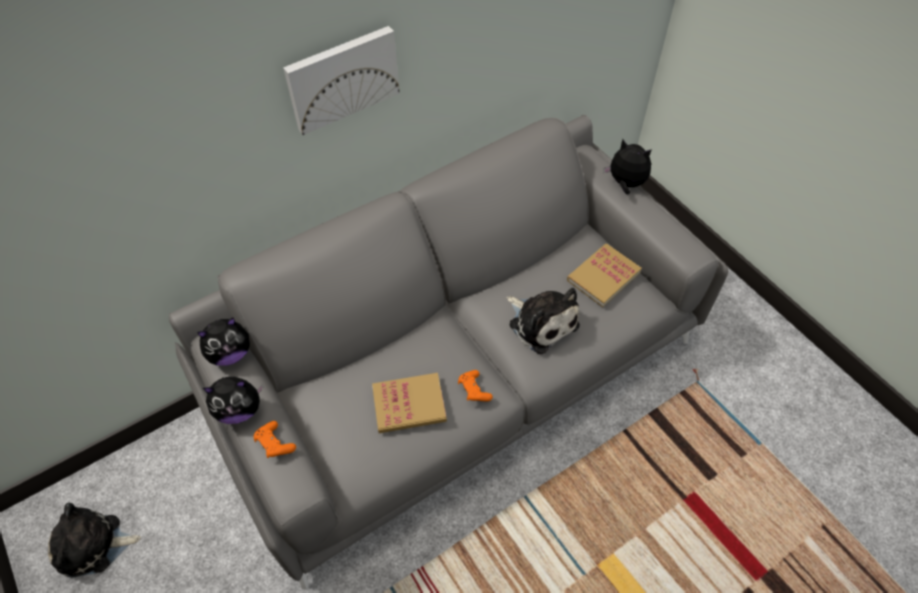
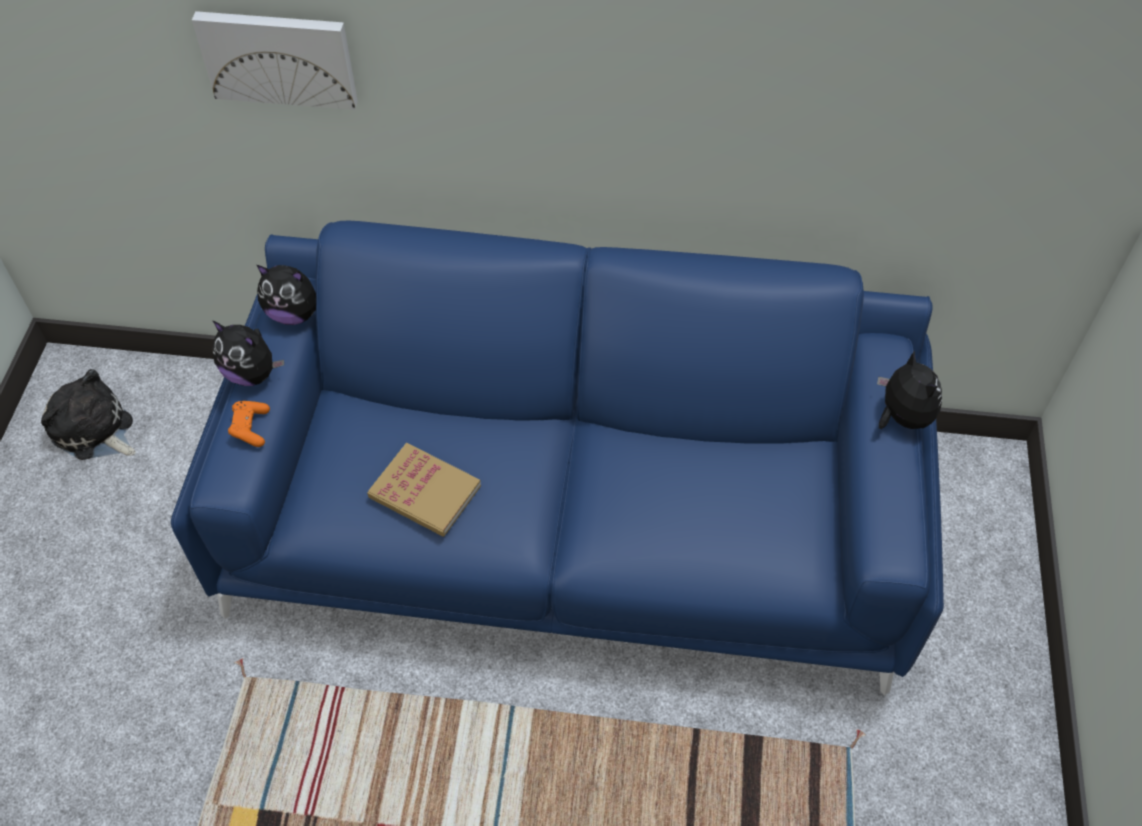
camera: 40 degrees right, 0 degrees up
grey sofa [169,115,728,590] -> blue sofa [171,220,944,695]
picture [283,26,400,135] -> picture moved to [192,11,358,110]
orange game controller [458,370,493,402] -> none
plush toy [506,288,580,354] -> none
book [567,243,642,307] -> none

